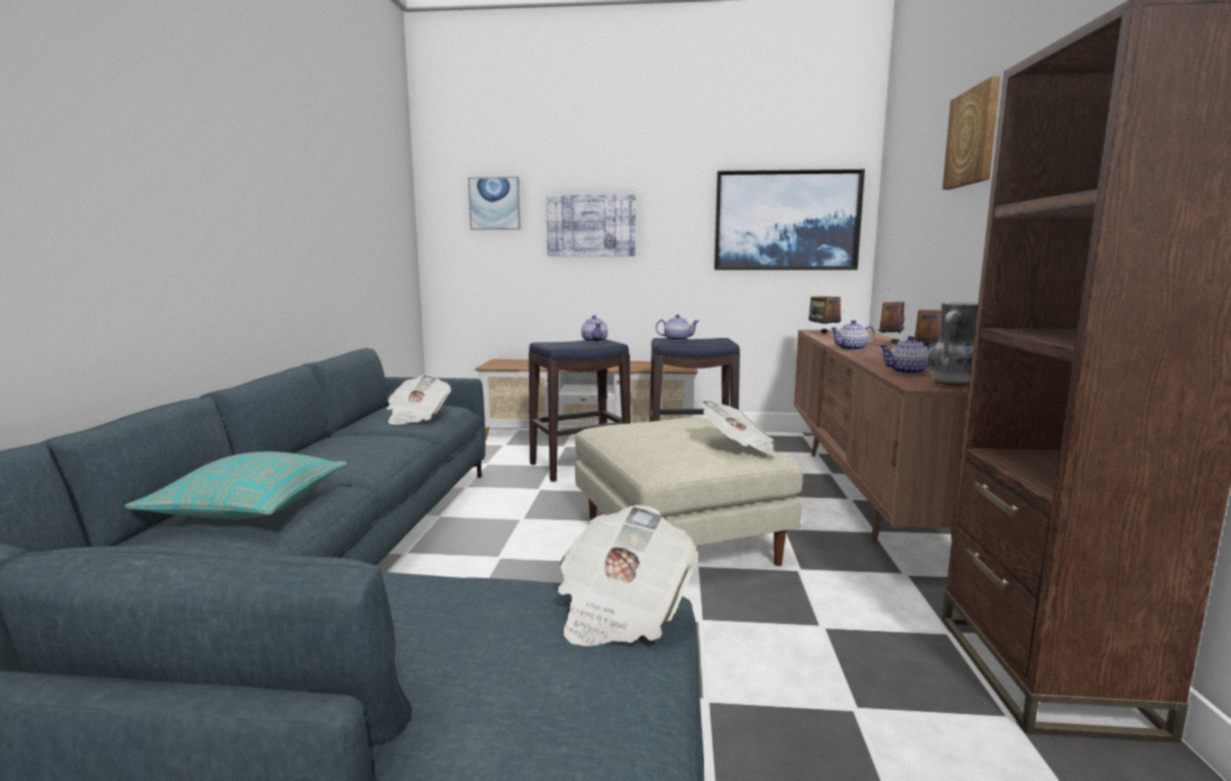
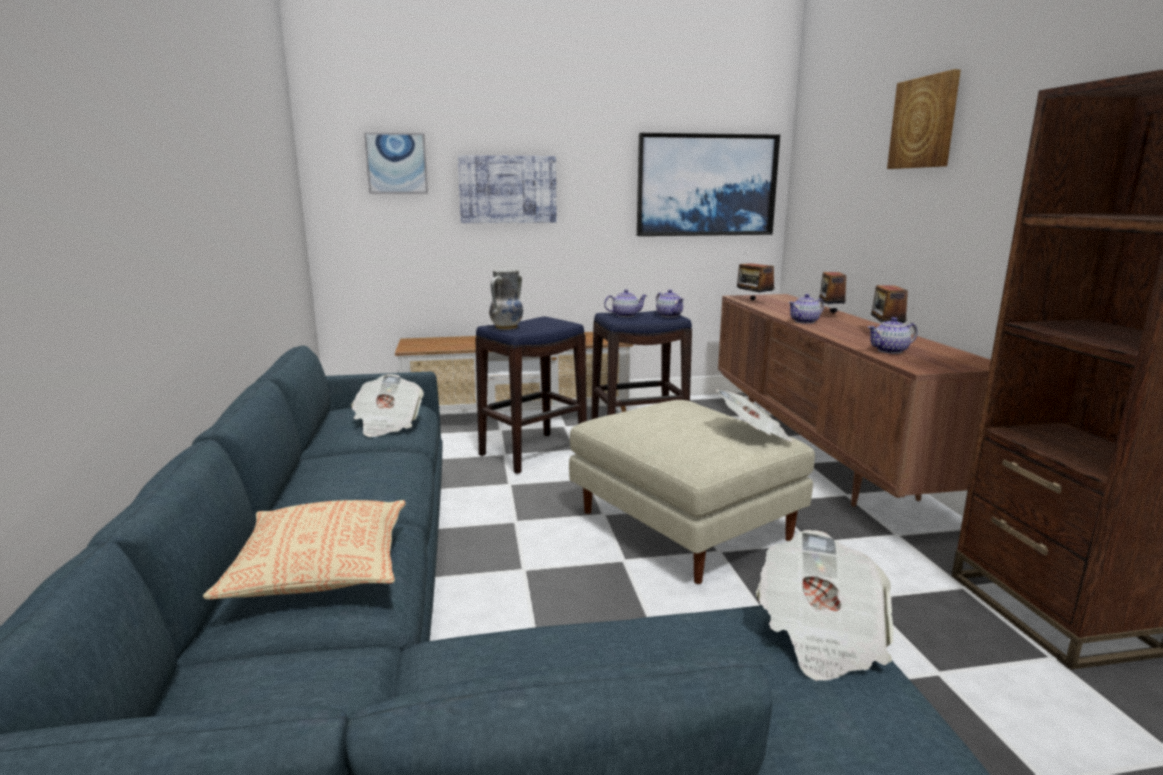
camera: 15 degrees left, 5 degrees up
turquoise pillow [125,452,348,519] -> beige pillow [203,500,406,599]
teapot [581,315,608,342] -> teapot moved to [656,289,684,317]
vase [927,302,978,388] -> vase moved to [489,269,523,330]

